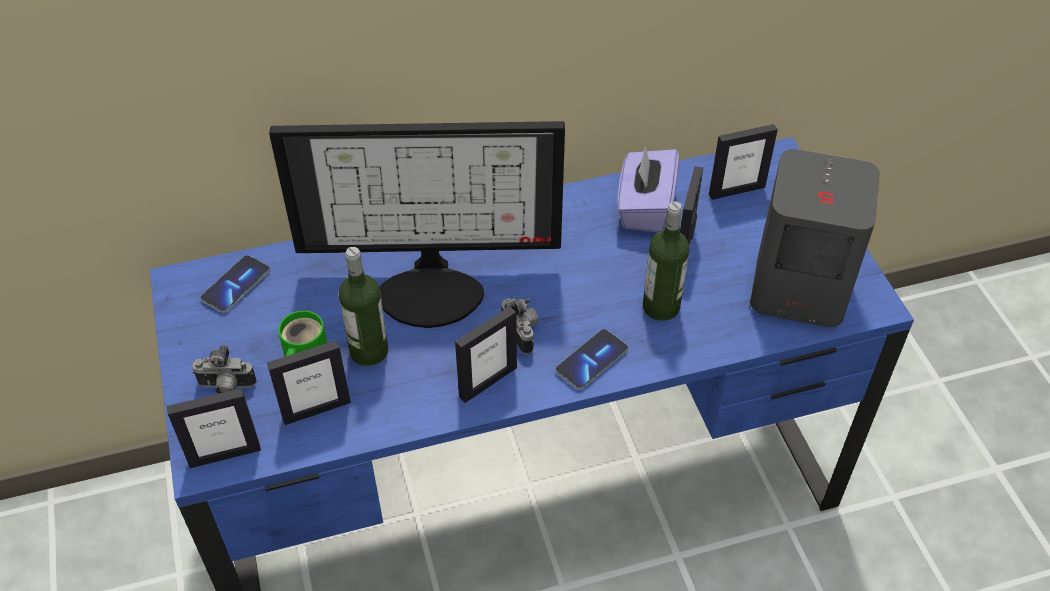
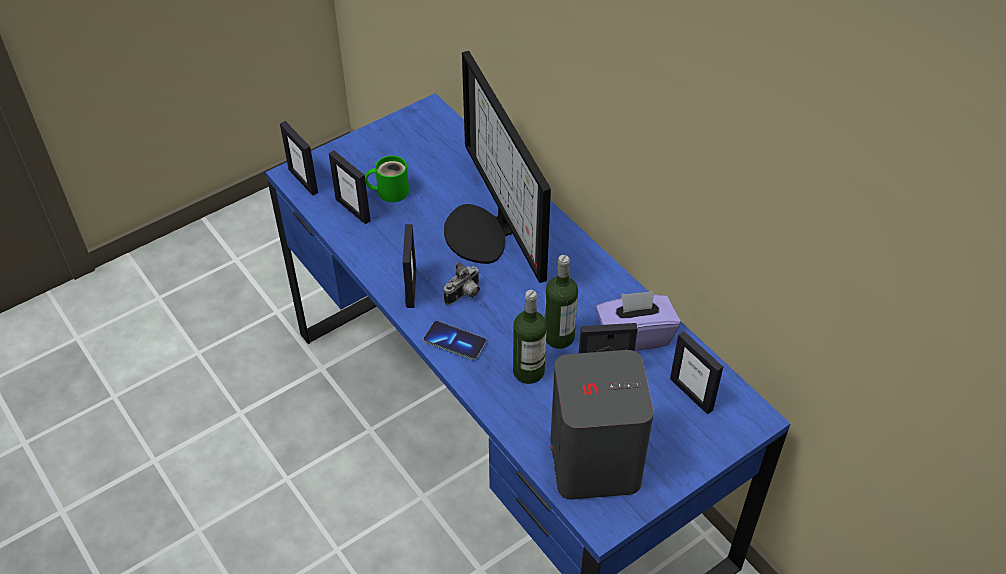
camera: 70 degrees right, 0 degrees up
camera [192,345,257,394] -> none
phone [201,255,270,313] -> none
bottle [339,247,388,366] -> bottle moved to [545,255,578,349]
picture frame [455,306,517,403] -> picture frame turned 120 degrees counterclockwise [403,224,416,308]

